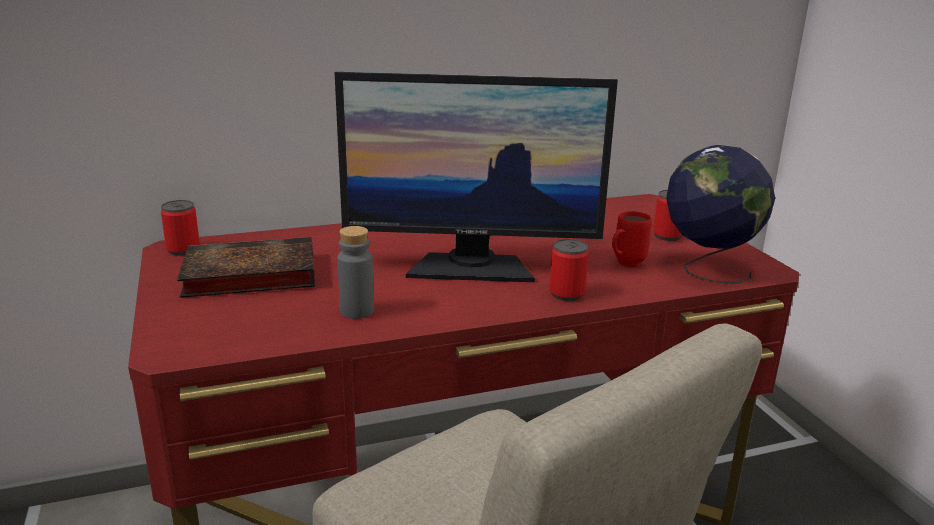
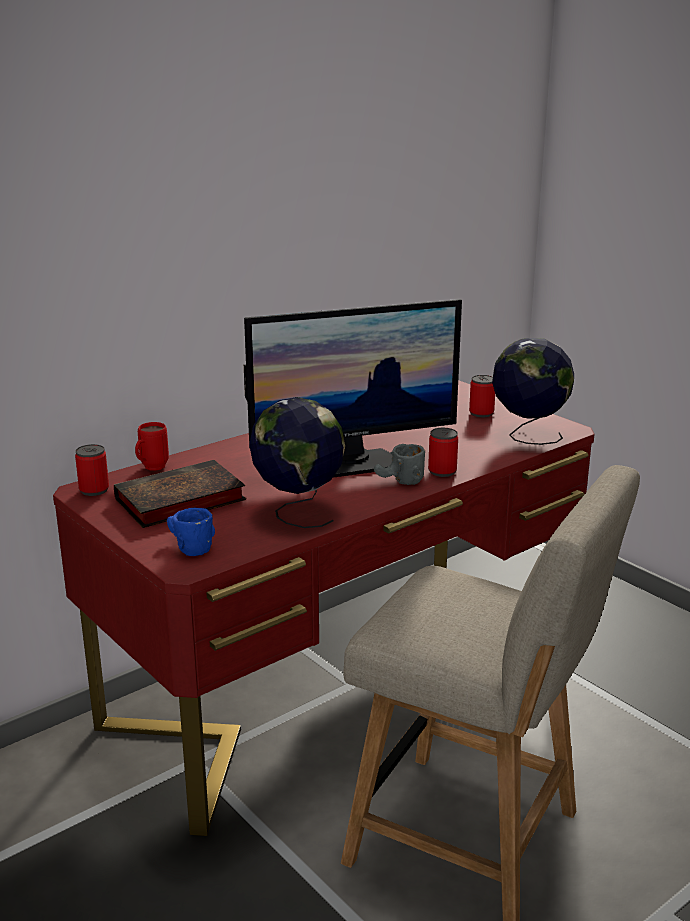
camera: 20 degrees left, 0 degrees up
grey bottle [337,226,374,319] -> globe [249,397,345,528]
red mug [612,211,652,267] -> red mug moved to [135,422,169,471]
none -> blue mug [167,508,215,556]
none -> grey mug [374,444,425,485]

